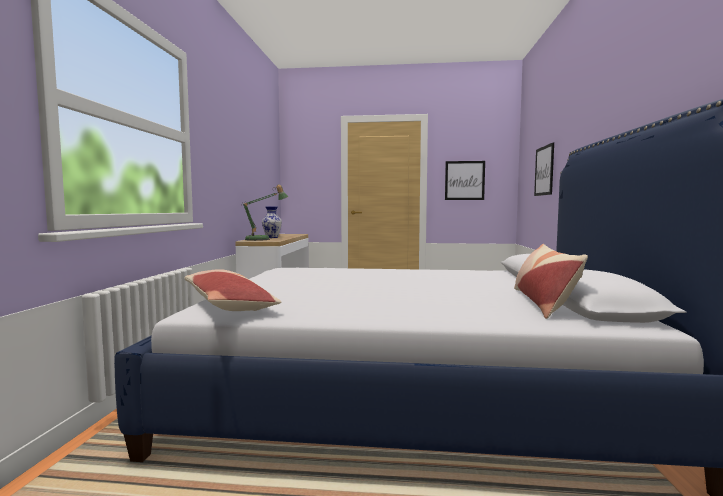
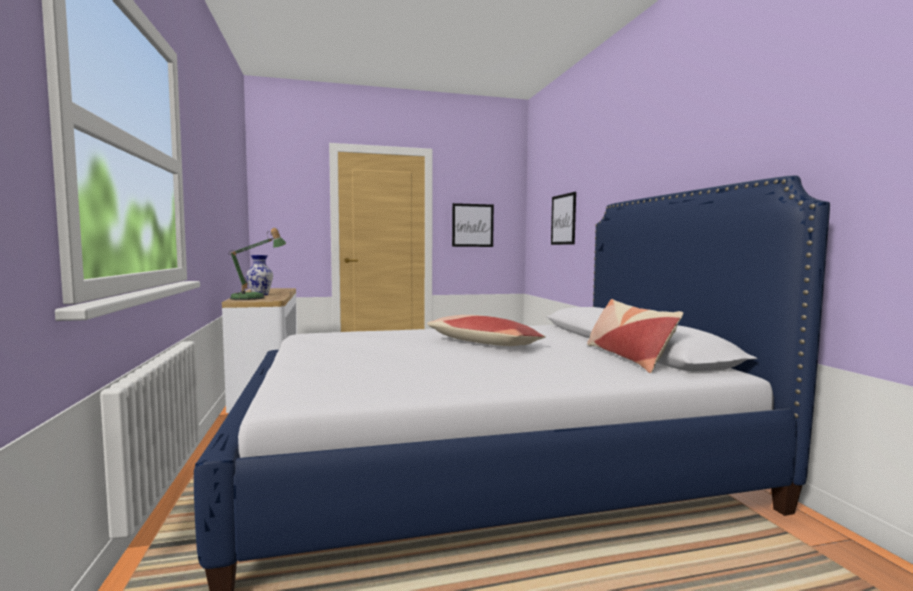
camera: 20 degrees left, 0 degrees up
pillow [184,269,281,311] -> pillow moved to [427,315,546,346]

